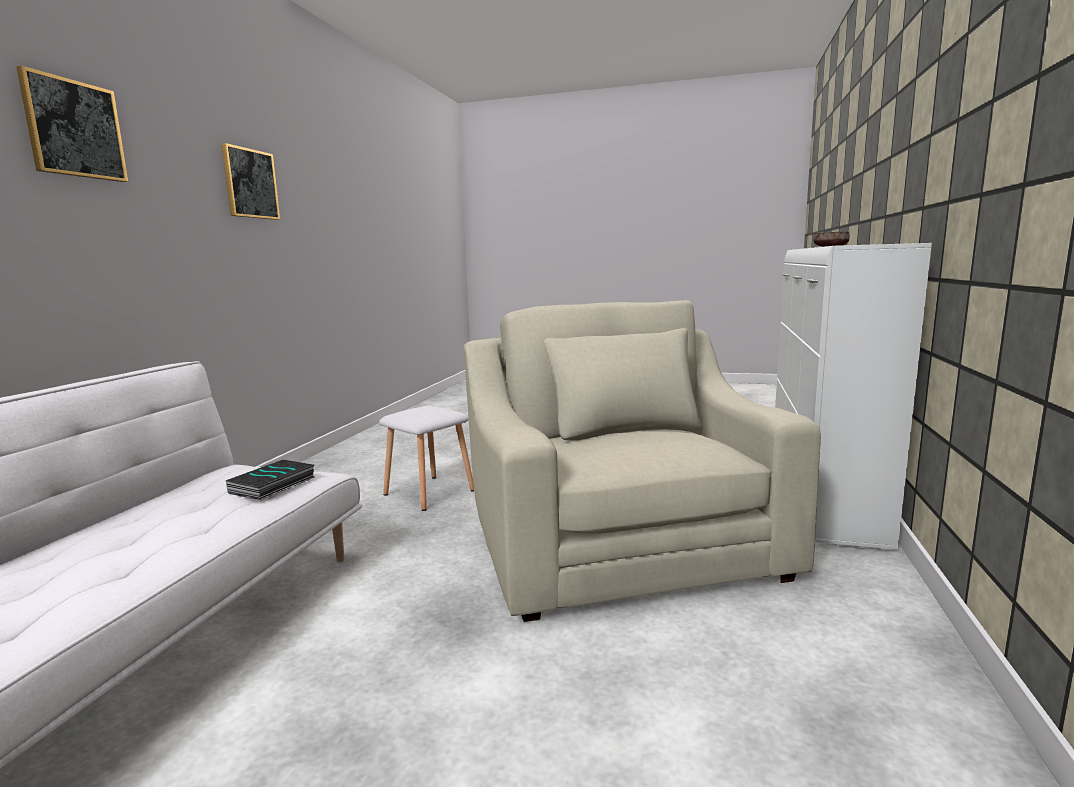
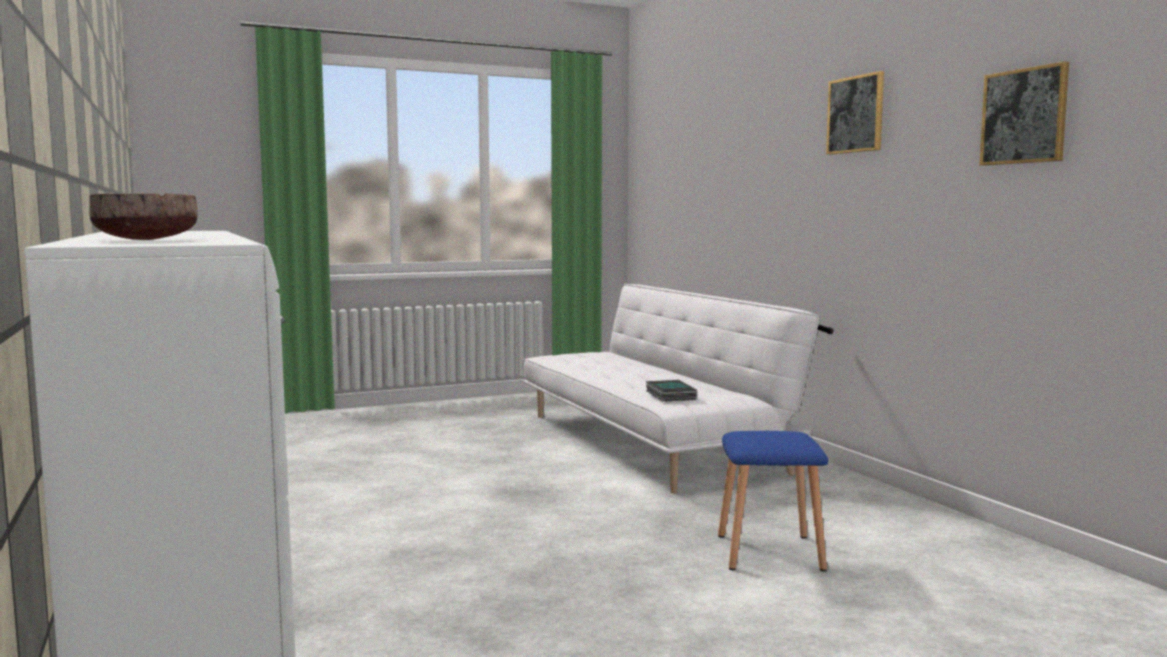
camera: 140 degrees right, 5 degrees down
white stool [379,406,474,511] -> blue stool [718,431,828,571]
beige armchair [464,300,821,622] -> none

